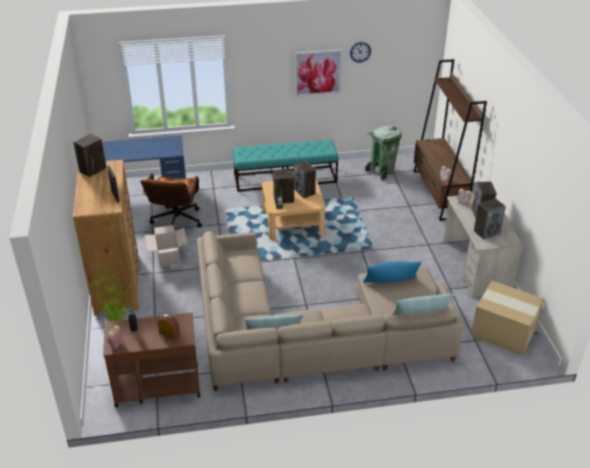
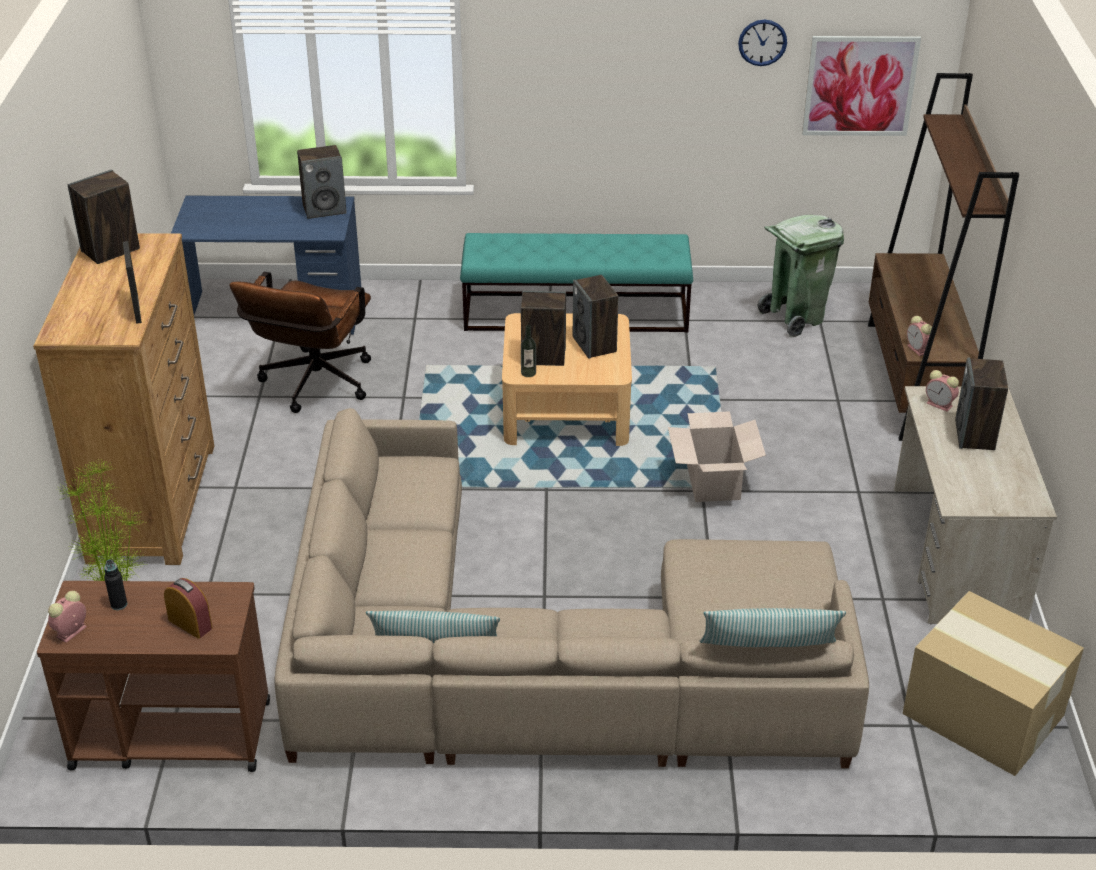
camera: 10 degrees right, 0 degrees up
cardboard box [145,225,188,267] -> cardboard box moved to [668,411,766,502]
picture [295,49,342,97] -> picture moved to [802,36,921,136]
blue pillow [363,261,421,283] -> none
speaker [474,198,506,239] -> speaker moved to [297,145,347,219]

